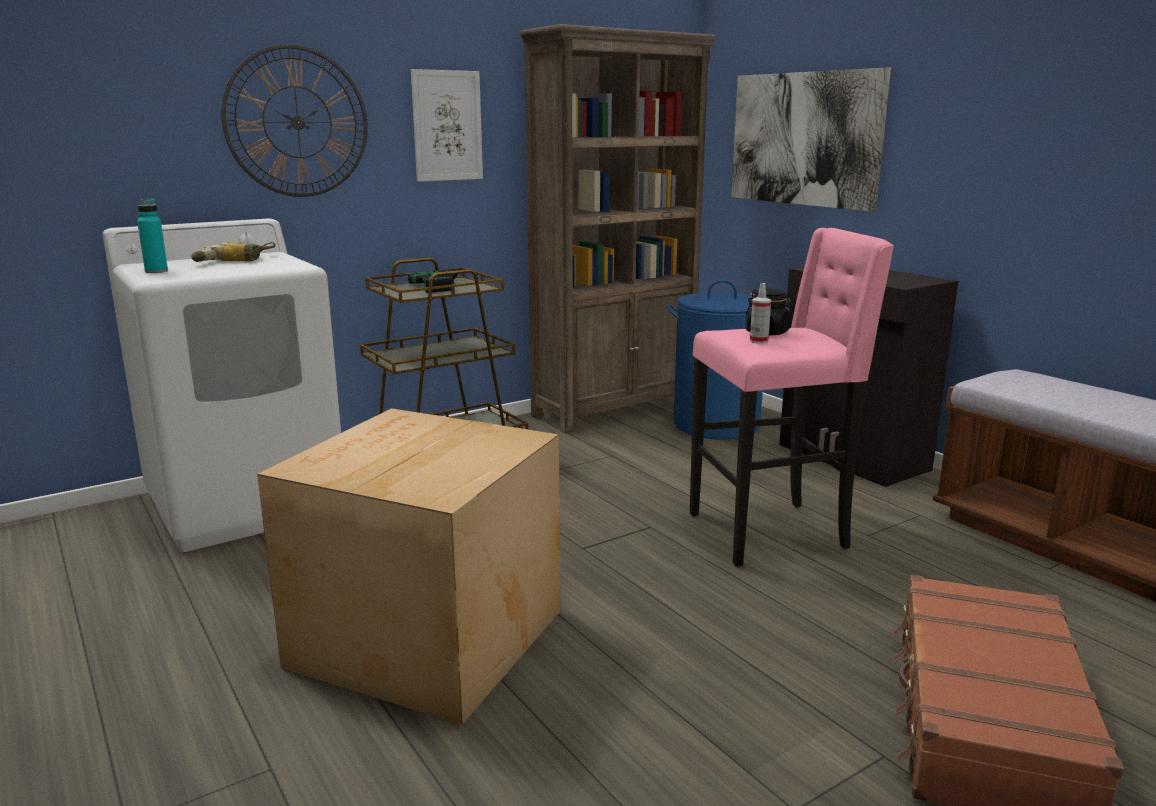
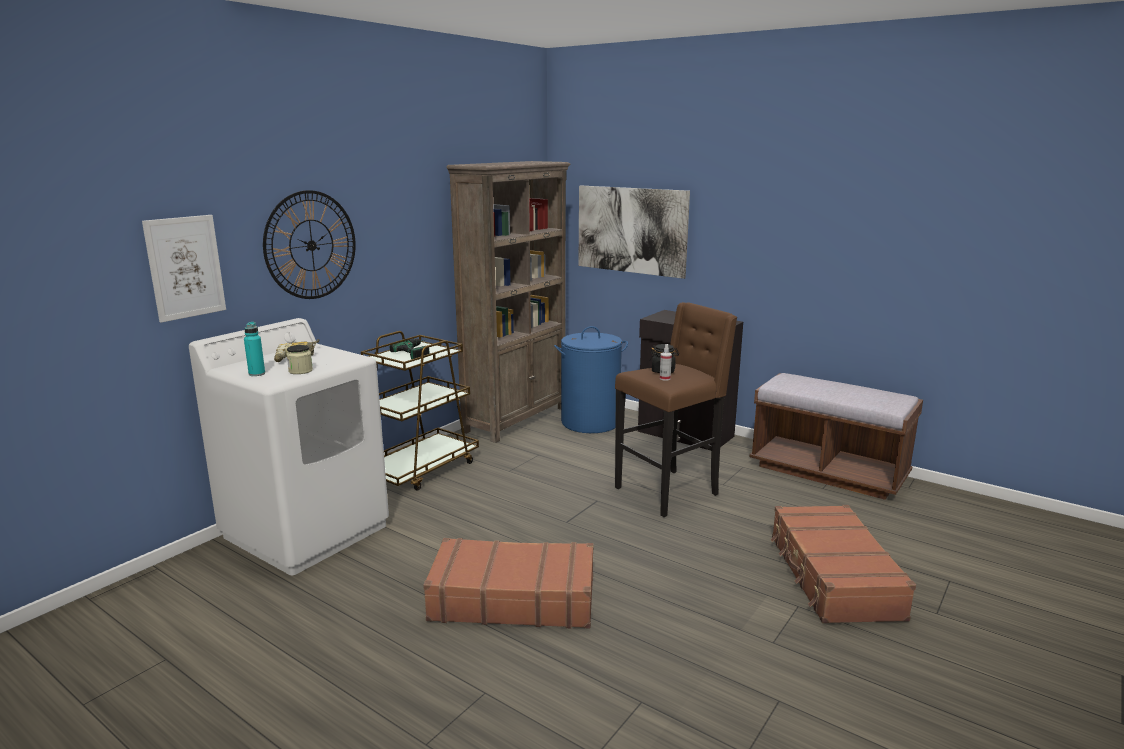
camera: 20 degrees left, 0 degrees up
cardboard box [257,408,560,724] -> brown suitcase [423,538,594,629]
picture [411,69,483,182] -> picture moved to [142,215,226,323]
pink stool [690,228,894,567] -> brown stool [615,302,737,517]
none -> jar [286,345,313,374]

